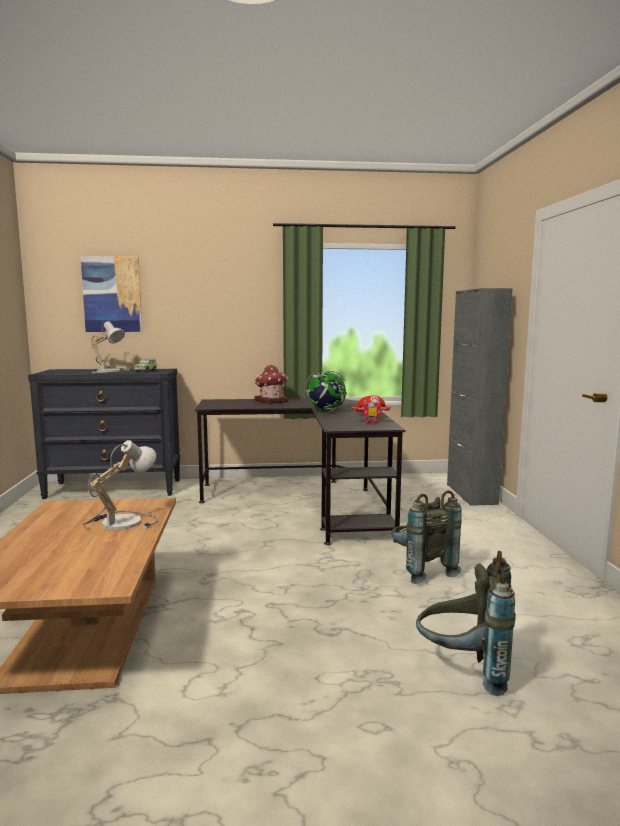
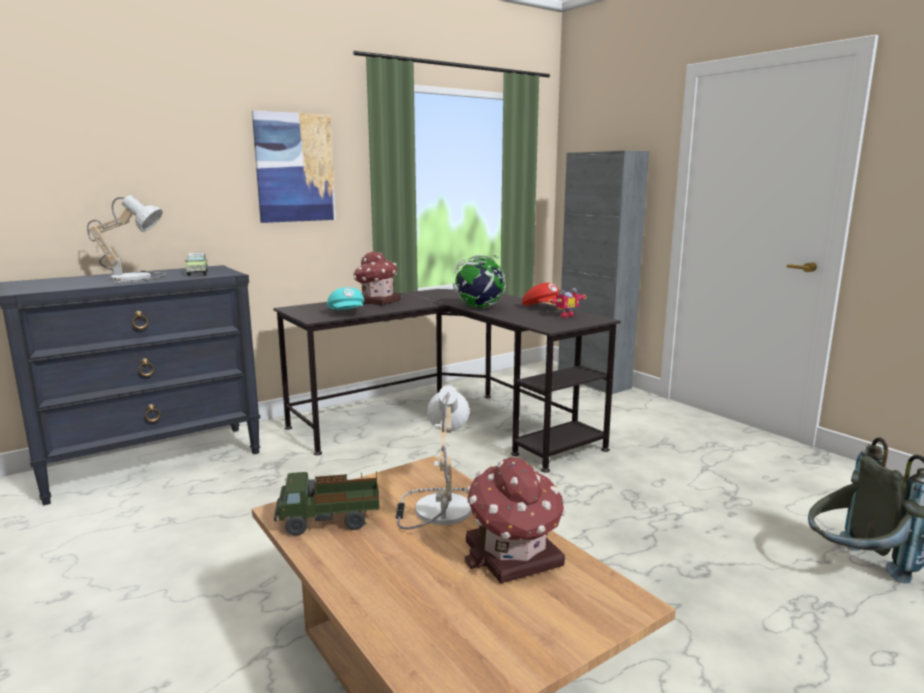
camera: 30 degrees left, 5 degrees up
picture [81,256,142,332] -> picture moved to [252,110,335,223]
grey backpack [391,490,462,584] -> none
none -> toy truck [274,471,380,536]
none -> turquoise cap [327,287,365,310]
none -> toy house [465,457,566,584]

